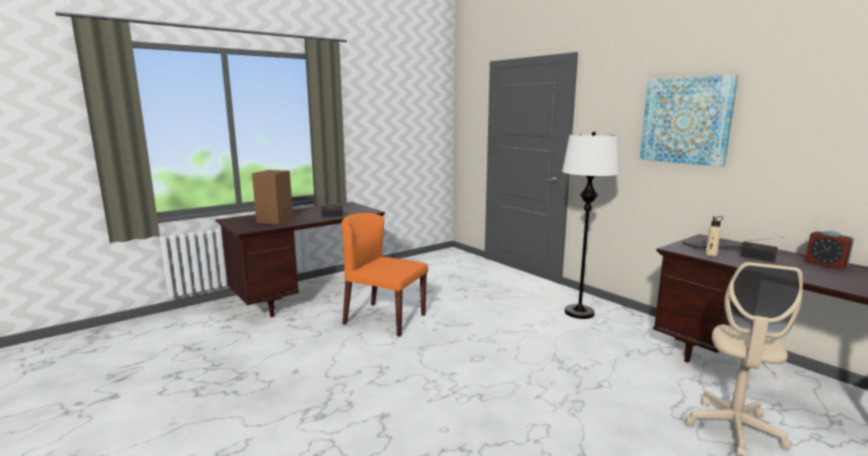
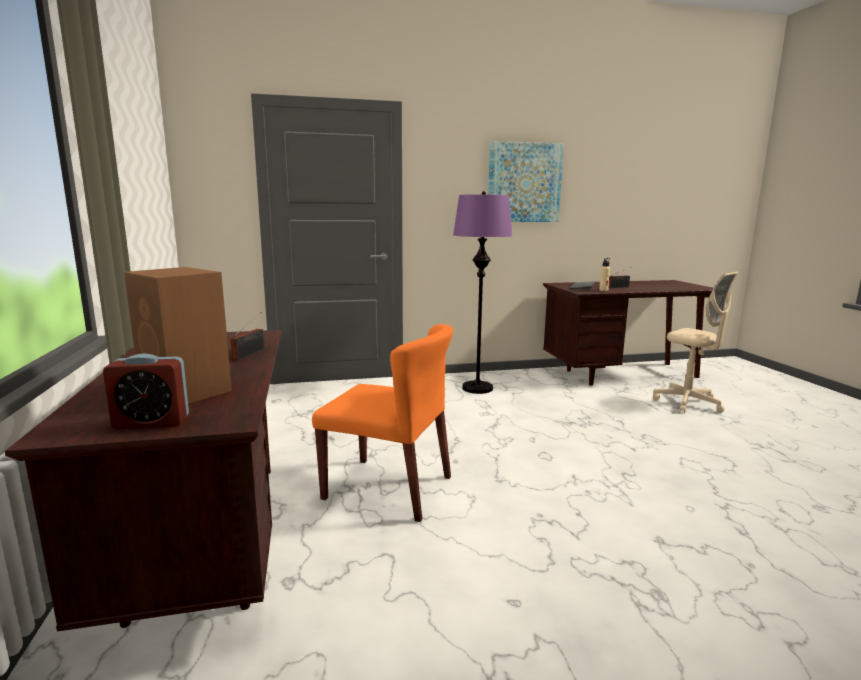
camera: 65 degrees left, 0 degrees up
orange chair [341,213,428,337] -> orange chair turned 120 degrees counterclockwise [312,324,453,522]
white floor lamp [562,132,620,319] -> purple floor lamp [453,191,512,394]
alarm clock [805,231,854,270] -> alarm clock moved to [103,353,189,429]

